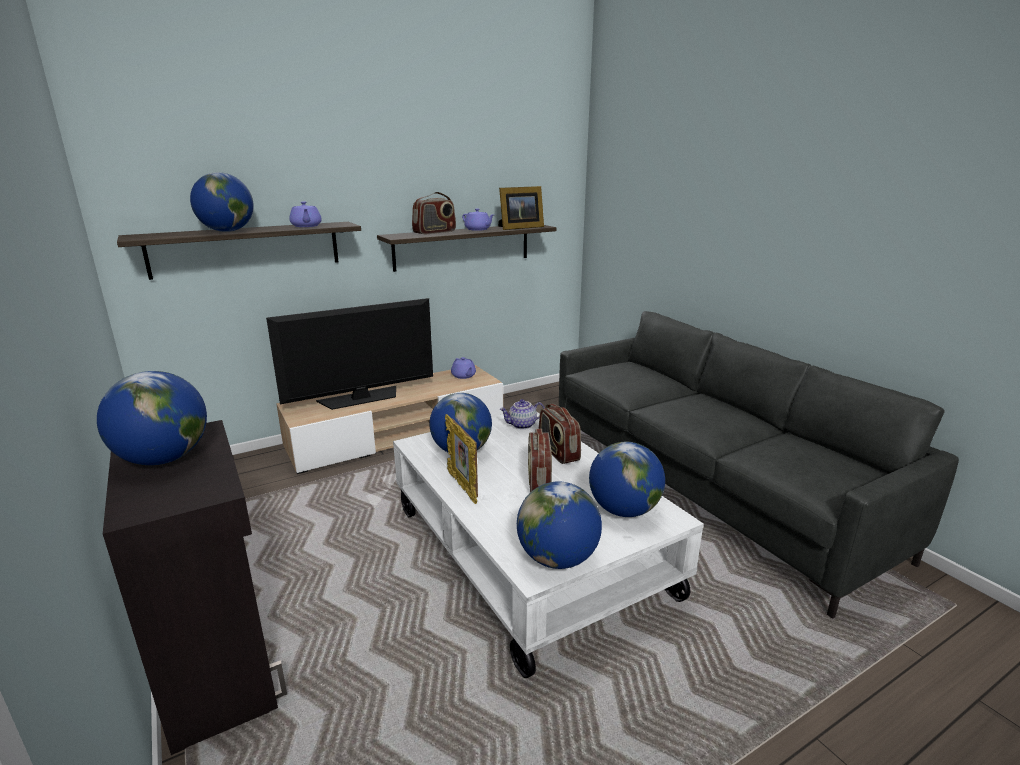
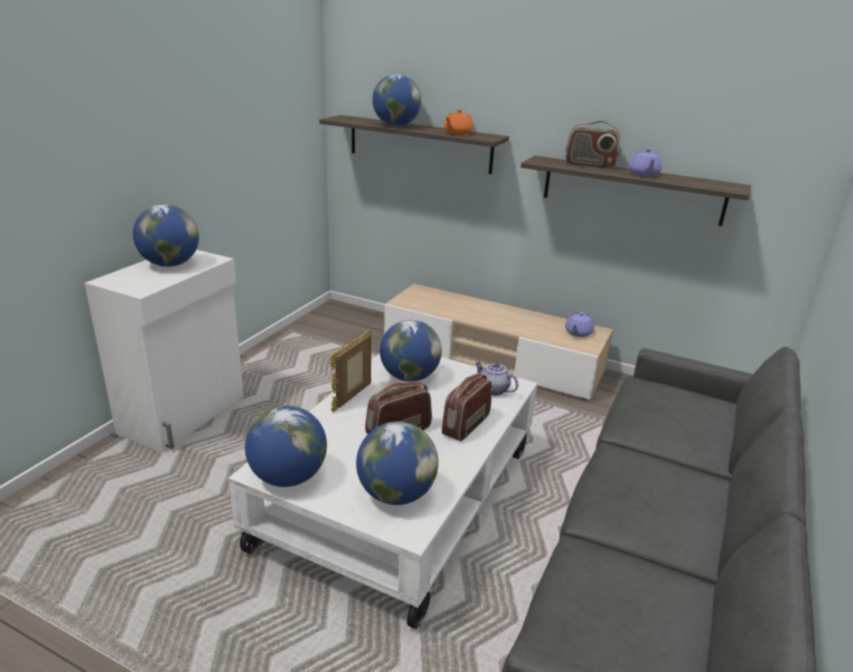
camera: 55 degrees right, 5 degrees up
black cabinet [103,420,287,755] -> white cabinet [85,250,244,452]
television [266,298,433,410] -> none
purple teapot [289,201,322,227] -> orange teapot [444,109,473,135]
picture frame [498,186,544,230] -> none

